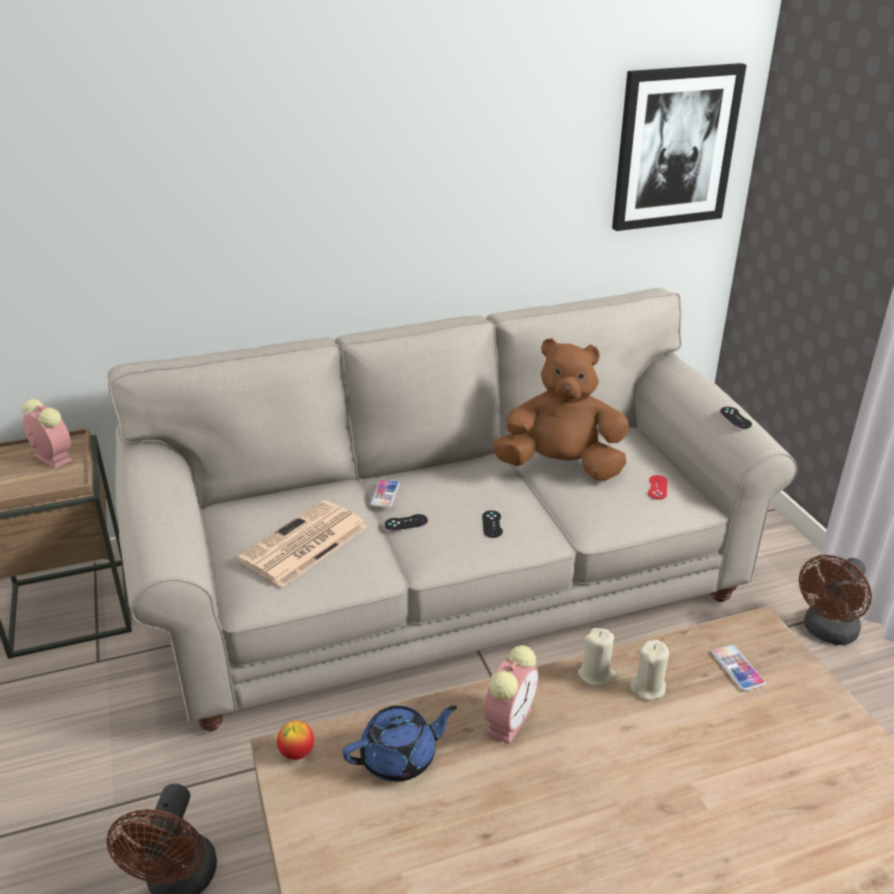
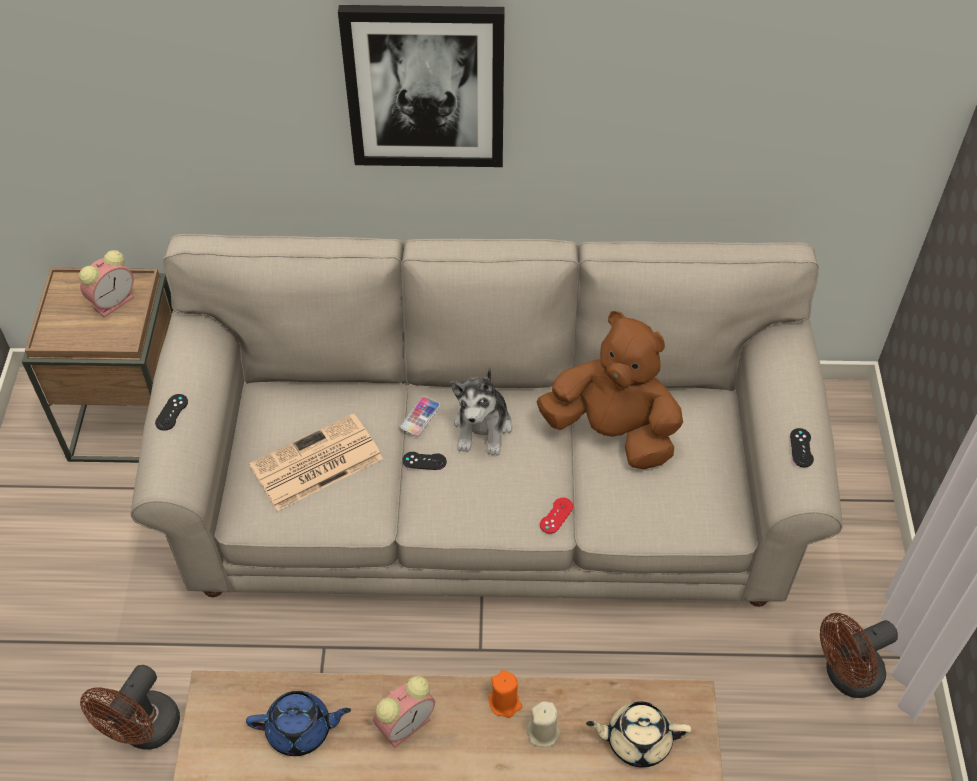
camera: 20 degrees right, 20 degrees up
alarm clock [22,399,72,469] -> alarm clock turned 75 degrees clockwise [79,250,134,318]
apple [277,721,314,760] -> none
black game controller [482,510,503,538] -> black game controller moved to [155,394,188,431]
beige candle [578,628,615,686] -> orange candle [488,670,522,718]
picture [612,63,747,231] -> picture moved to [338,5,505,167]
red game controller [648,475,668,500] -> red game controller moved to [540,498,573,534]
phone [712,645,766,691] -> beige teapot [586,701,692,767]
none -> plush toy [450,367,512,456]

